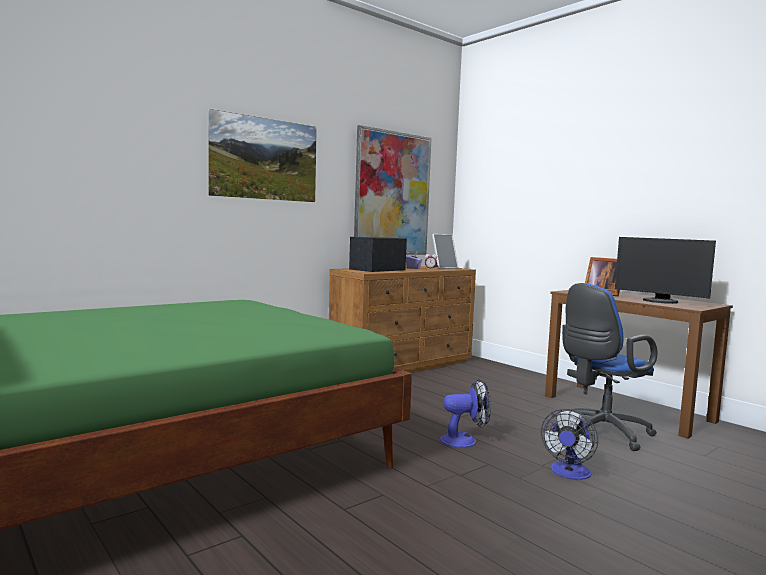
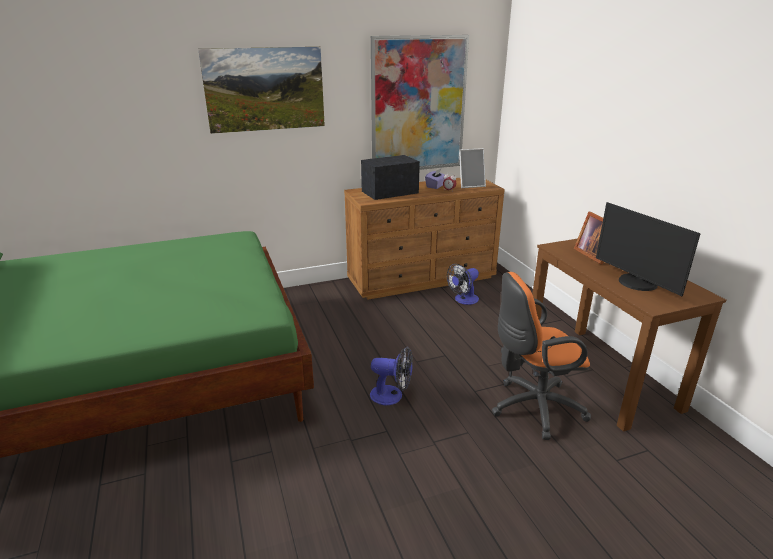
camera: 20 degrees right, 20 degrees up
fan [541,409,598,480] -> fan moved to [447,264,479,305]
blue office chair [562,283,657,451] -> orange office chair [492,272,591,440]

